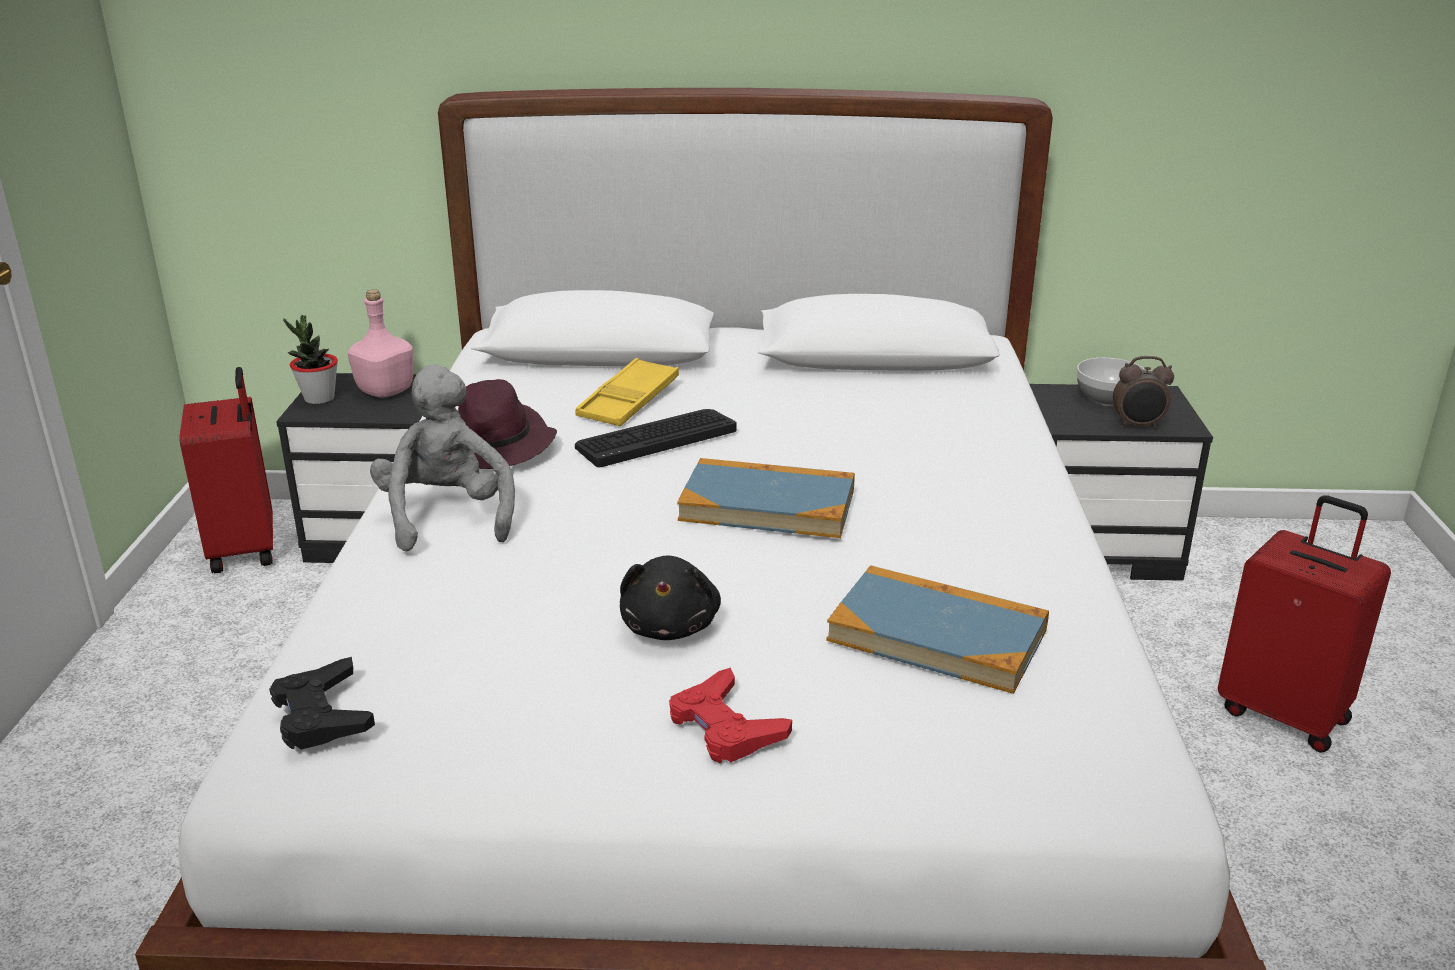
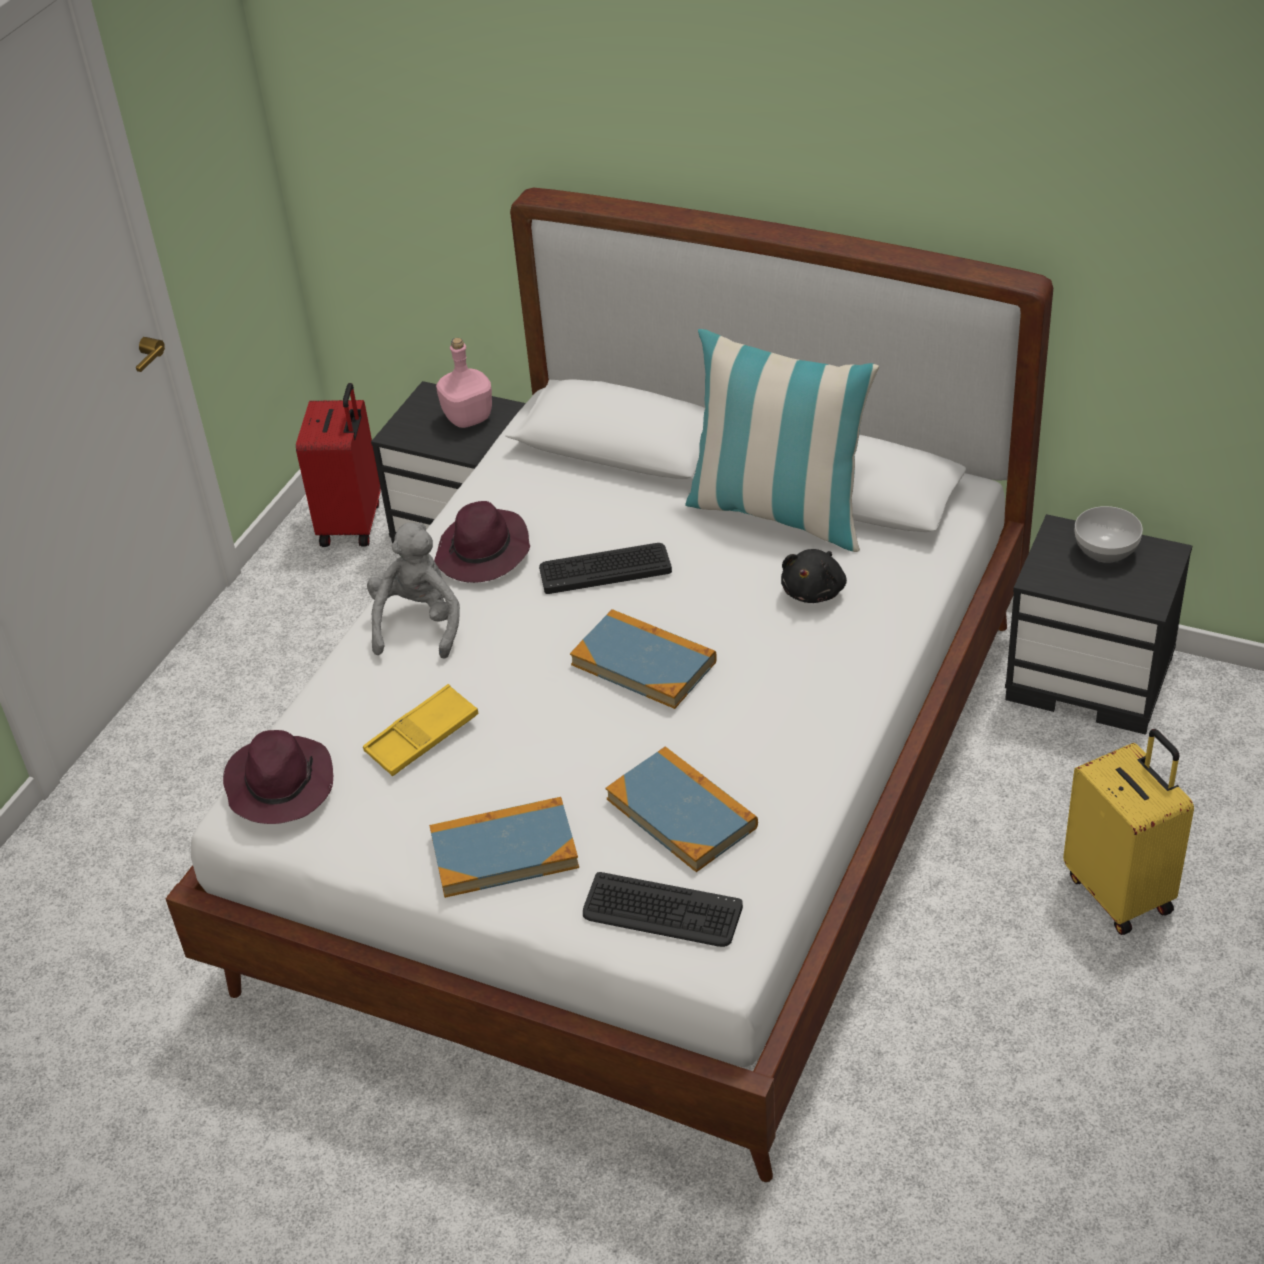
camera: 25 degrees right, 15 degrees up
black game controller [269,657,375,750] -> purple hat [223,730,333,824]
potted plant [283,315,338,404] -> none
yellow tray [575,358,679,426] -> yellow tray moved to [363,684,479,776]
black plush toy [620,555,721,640] -> black plush toy moved to [781,549,847,603]
red game controller [669,668,792,763] -> book [429,797,579,898]
alarm clock [1113,356,1174,429] -> none
red suitcase [1218,495,1391,753] -> yellow suitcase [1063,729,1194,935]
none -> keyboard [583,872,743,947]
none -> pillow [685,329,879,552]

